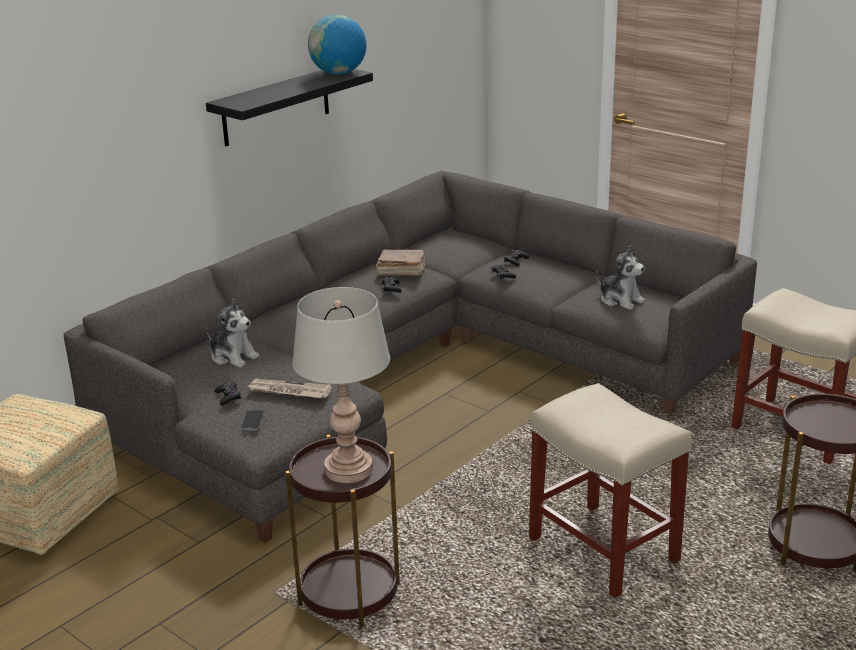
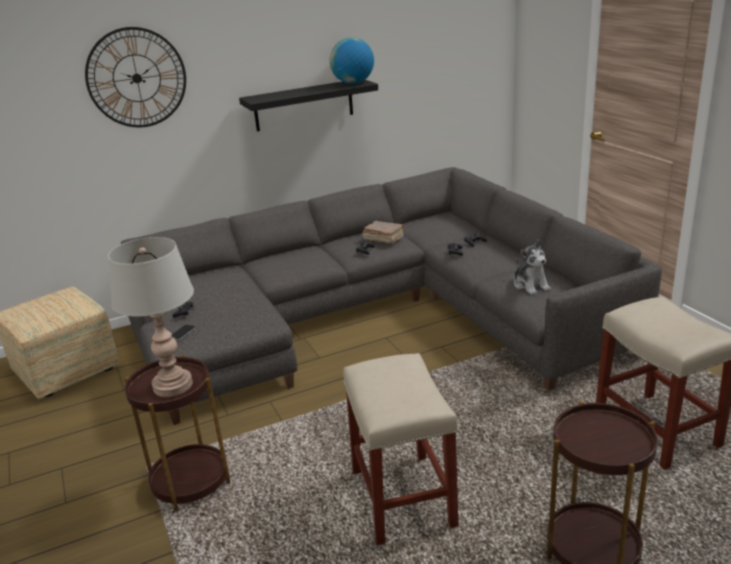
camera: 25 degrees right, 0 degrees up
plush toy [206,298,259,368] -> none
newspaper [246,379,332,398] -> none
none -> wall clock [85,27,186,127]

